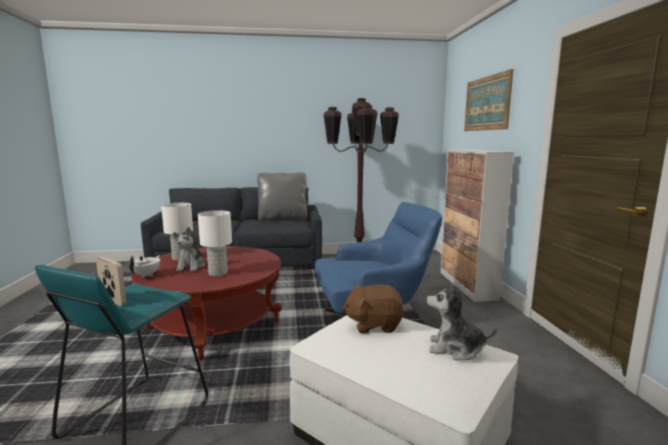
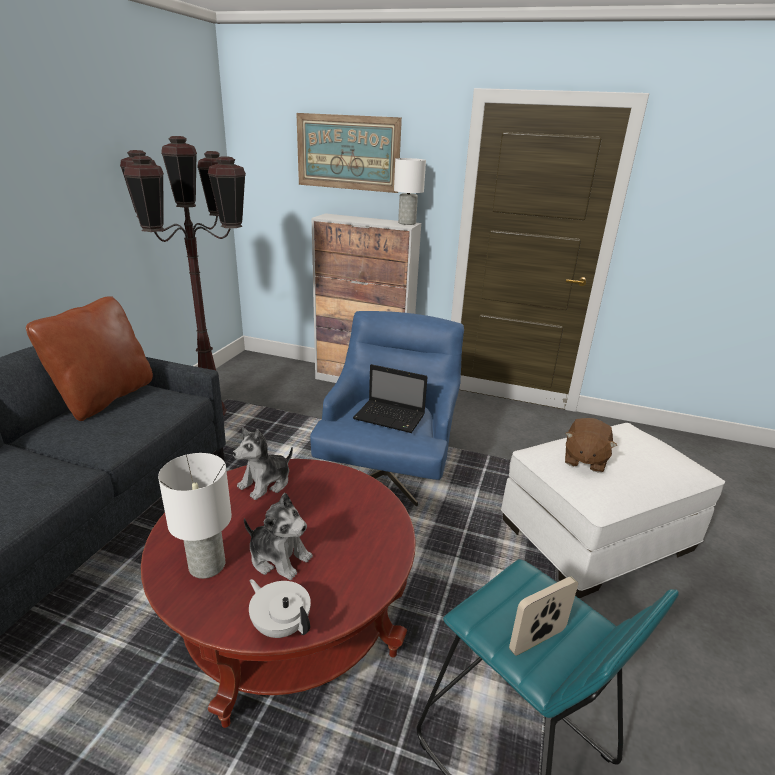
camera: 65 degrees left, 15 degrees up
white table lamp [198,210,232,276] -> white table lamp moved to [394,158,426,225]
grey pillow [257,172,308,221] -> brown pillow [26,296,153,421]
plush toy [427,283,497,360] -> plush toy moved to [233,427,293,500]
none -> laptop [353,364,428,433]

